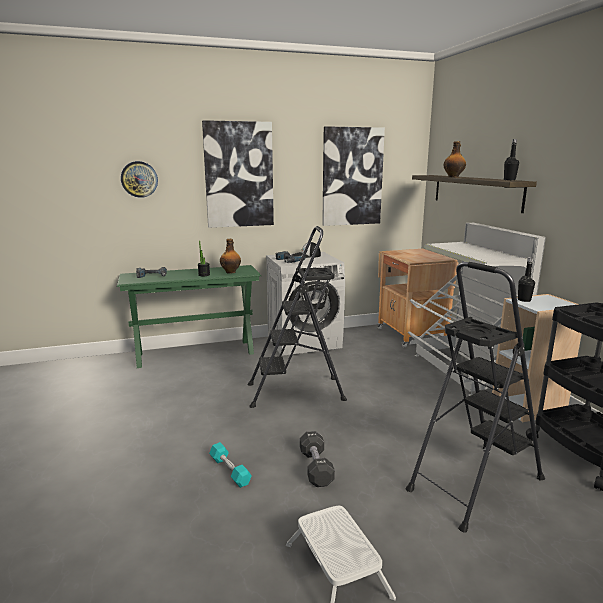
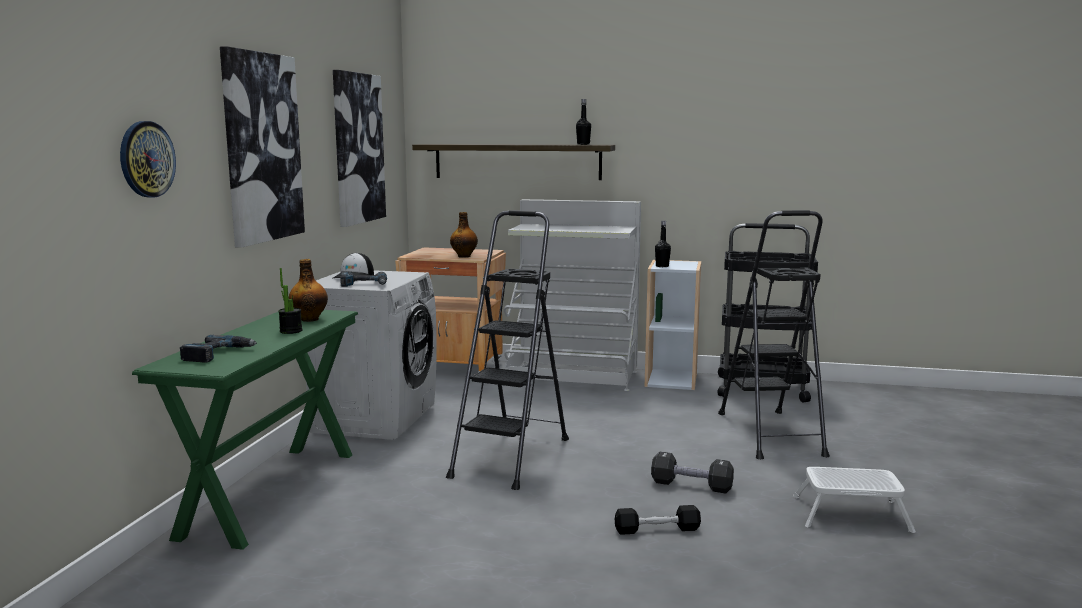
camera: 60 degrees left, 5 degrees down
turquoise dumbbell [209,442,252,488] -> black dumbbell [615,505,701,535]
bottle [444,141,466,177] -> bottle moved to [450,212,478,258]

